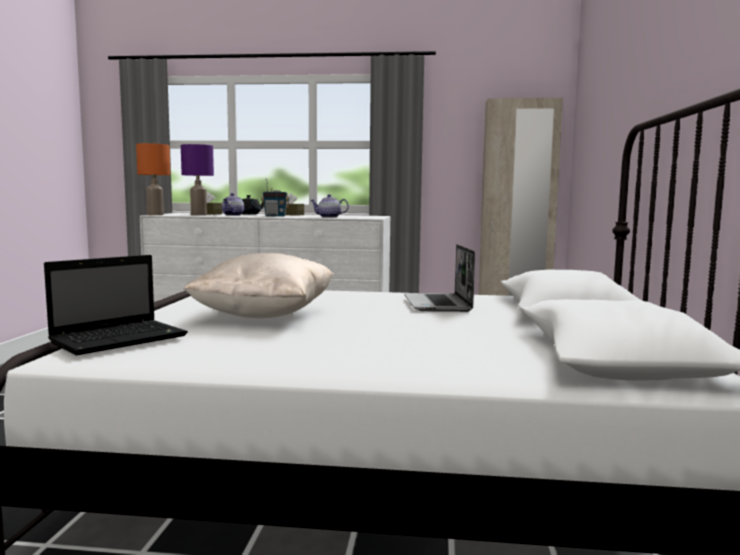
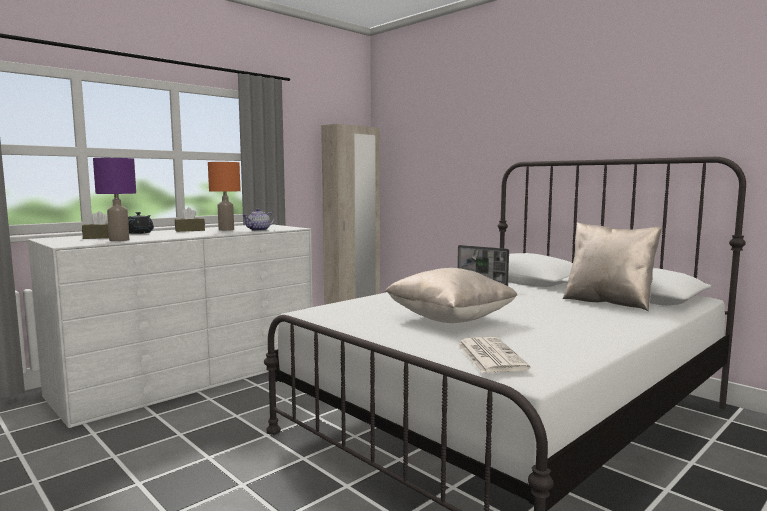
camera: 50 degrees left, 0 degrees up
laptop [44,255,188,355] -> newspaper [458,337,530,373]
orange table lamp [136,143,170,215] -> orange table lamp moved to [208,162,240,231]
teapot [221,193,244,216] -> none
radio [261,179,289,217] -> none
none -> beige pillow [563,222,662,311]

